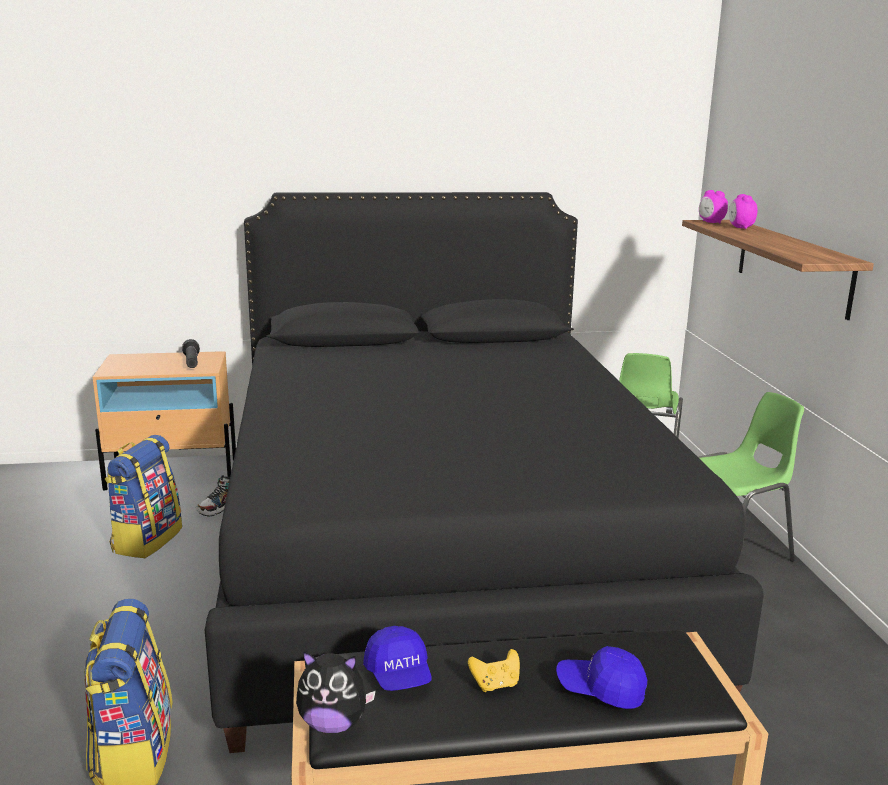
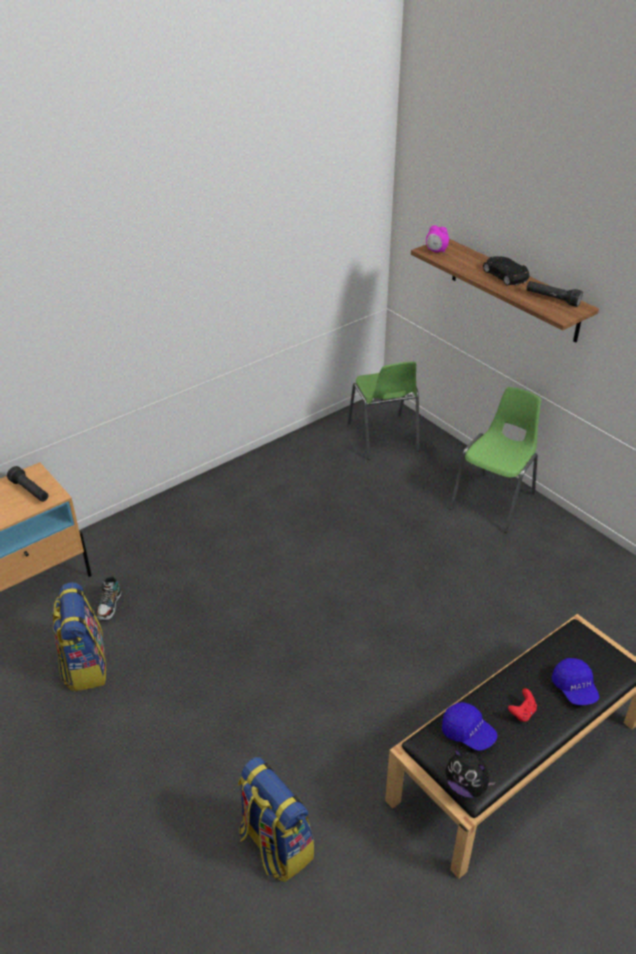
camera: 30 degrees left, 20 degrees up
black bed [205,192,764,753] -> none
plush toy [296,651,376,733] -> plush toy turned 60 degrees clockwise [445,748,496,798]
yellow game controller [468,649,520,692] -> red game controller [508,688,537,722]
blue cap [556,646,647,709] -> blue cap turned 90 degrees counterclockwise [551,658,599,705]
alarm clock [729,194,757,229] -> none
none -> black toy car [483,256,530,286]
none -> black flashlight [526,281,583,307]

